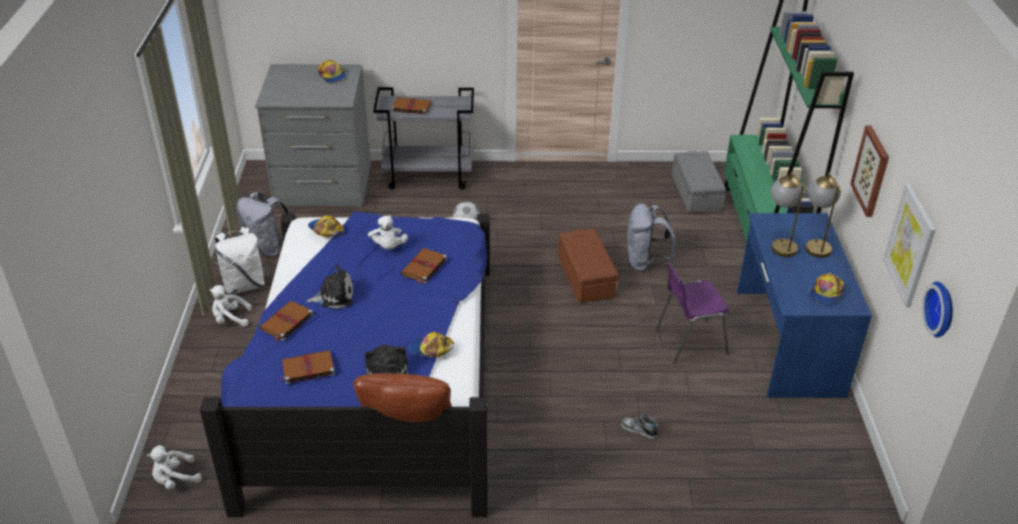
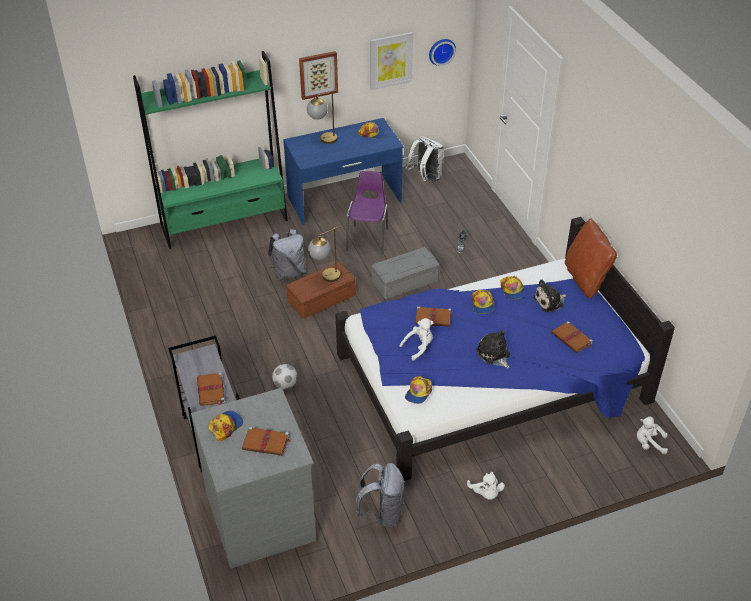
camera: 110 degrees left, 5 degrees up
white plush toy [147,445,202,490] -> white plush toy turned 150 degrees clockwise [637,417,668,454]
white backpack [215,227,265,295] -> white backpack moved to [405,136,444,181]
brown book [259,301,313,341] -> brown book moved to [242,427,291,456]
purple chair [655,262,729,364] -> purple chair turned 135 degrees counterclockwise [346,171,388,254]
grey storage box [672,151,726,213] -> grey storage box moved to [372,247,439,299]
table lamp [771,172,808,257] -> table lamp moved to [308,227,340,282]
none -> cap [472,290,494,314]

